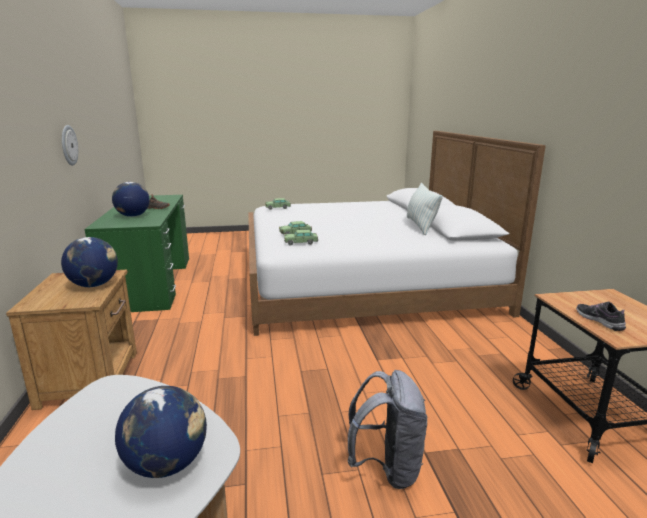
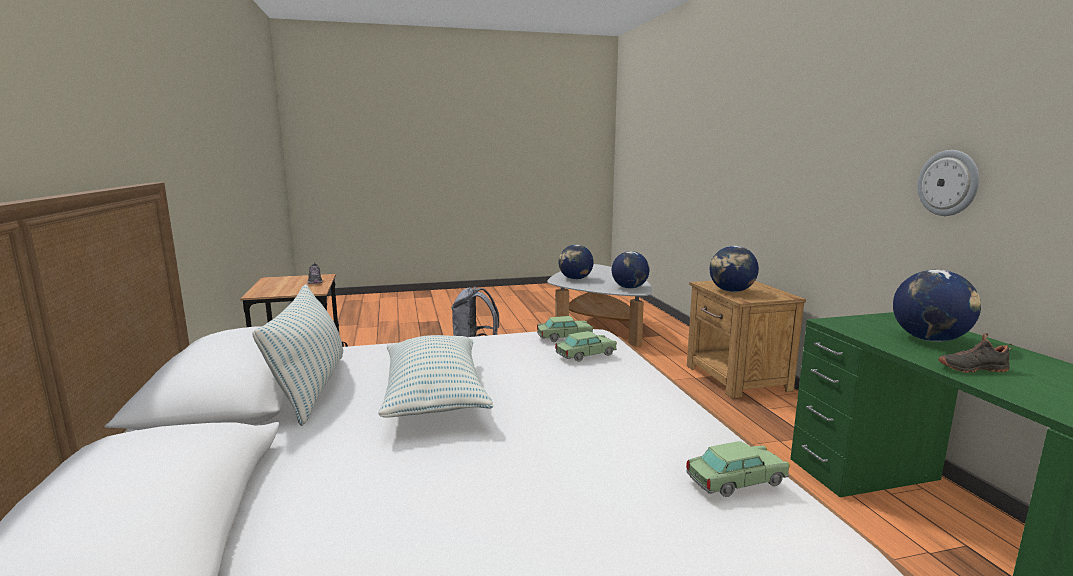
camera: 175 degrees right, 5 degrees down
none -> pillow [378,335,494,418]
none -> globe [612,251,649,289]

